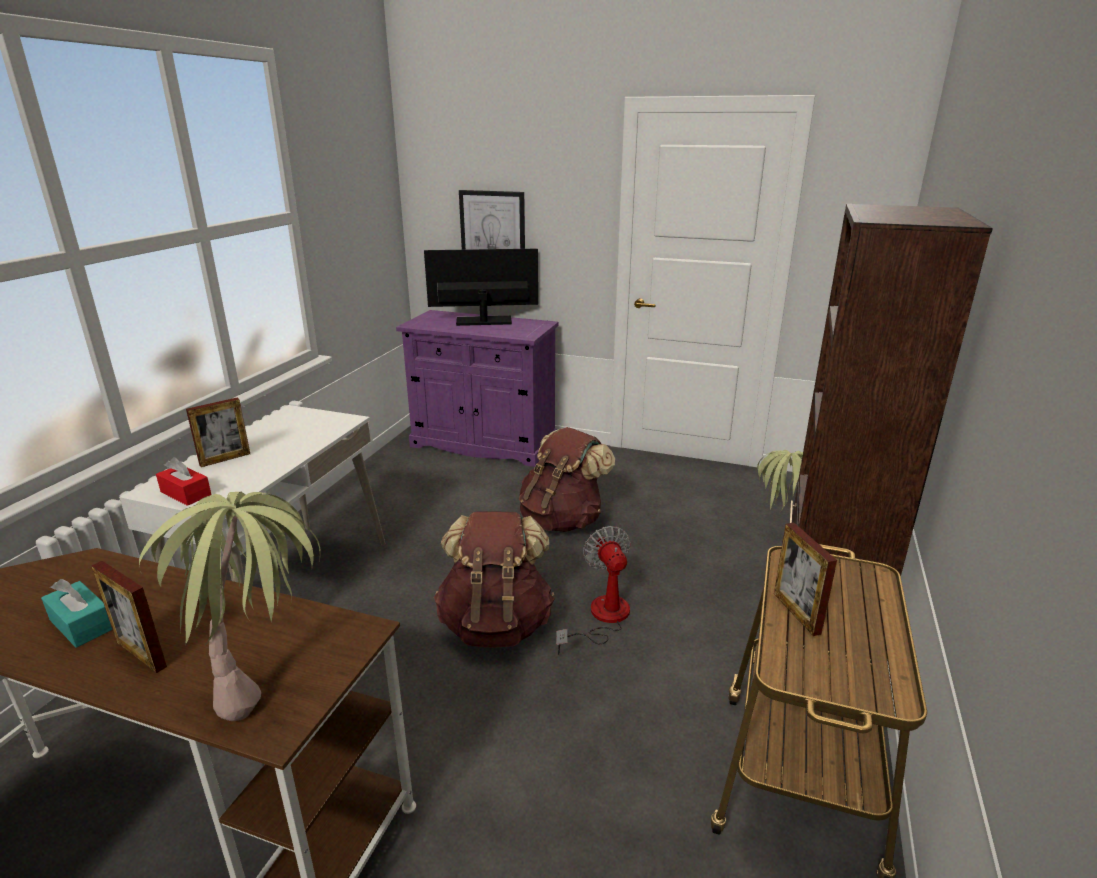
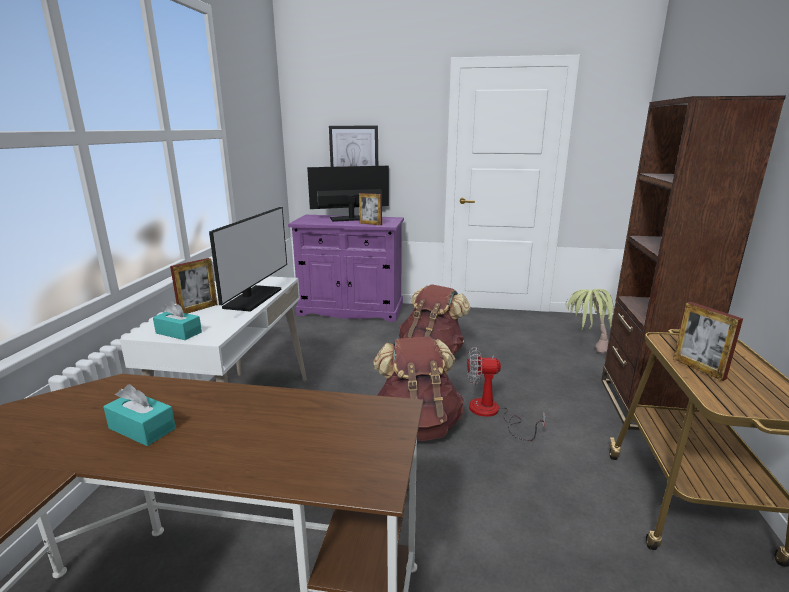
camera: 10 degrees left, 5 degrees down
picture frame [91,561,167,673] -> picture frame moved to [359,193,382,225]
potted plant [139,492,320,721] -> none
red tissue box [156,457,212,506] -> turquoise tissue box [153,301,202,340]
fan [556,526,630,655] -> fan turned 60 degrees counterclockwise [467,347,546,441]
none -> monitor [209,207,287,312]

